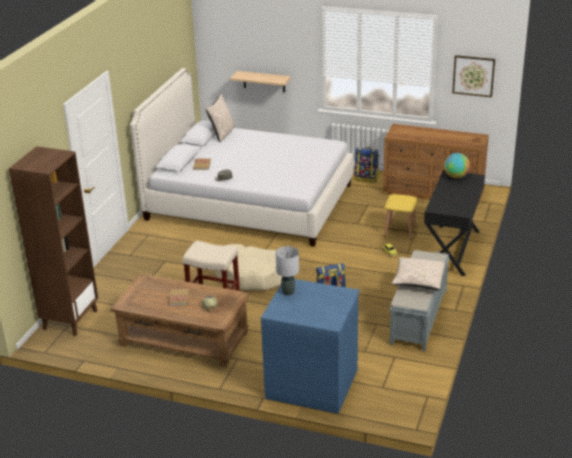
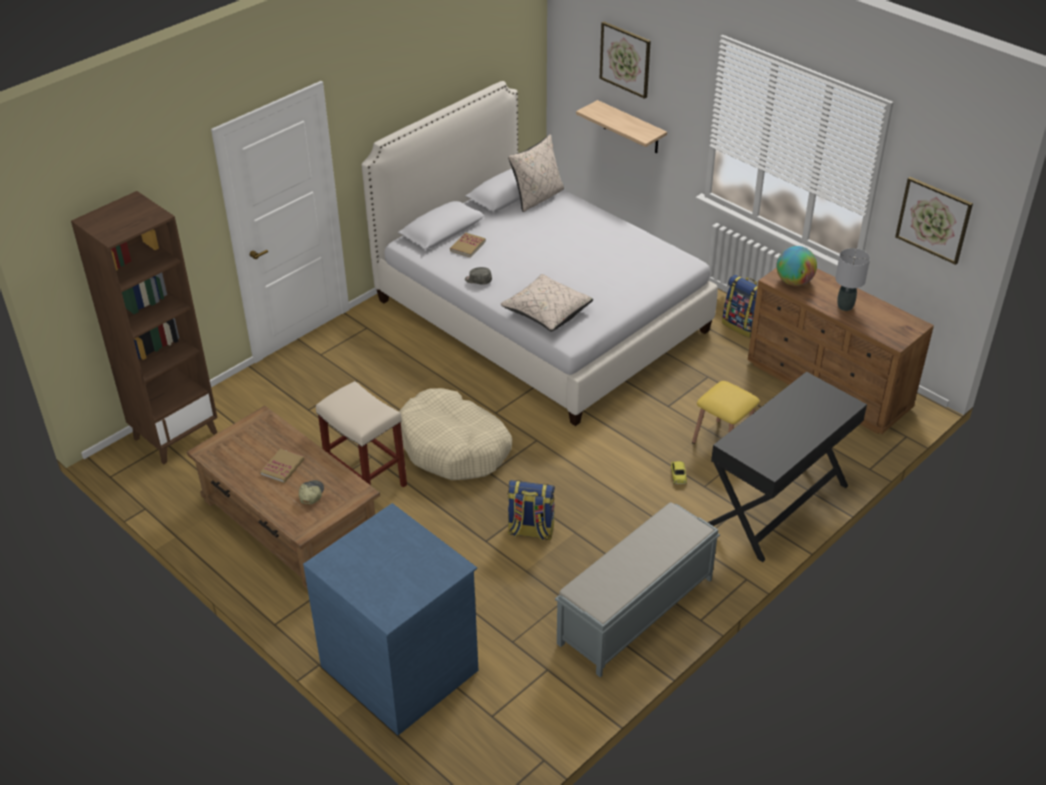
camera: 25 degrees right, 10 degrees up
grey table lamp [275,246,299,295] -> grey table lamp moved to [835,248,870,311]
beige pillow [392,257,446,290] -> beige pillow moved to [501,274,593,332]
globe [444,153,470,178] -> globe moved to [776,246,817,286]
none -> picture [600,22,651,99]

